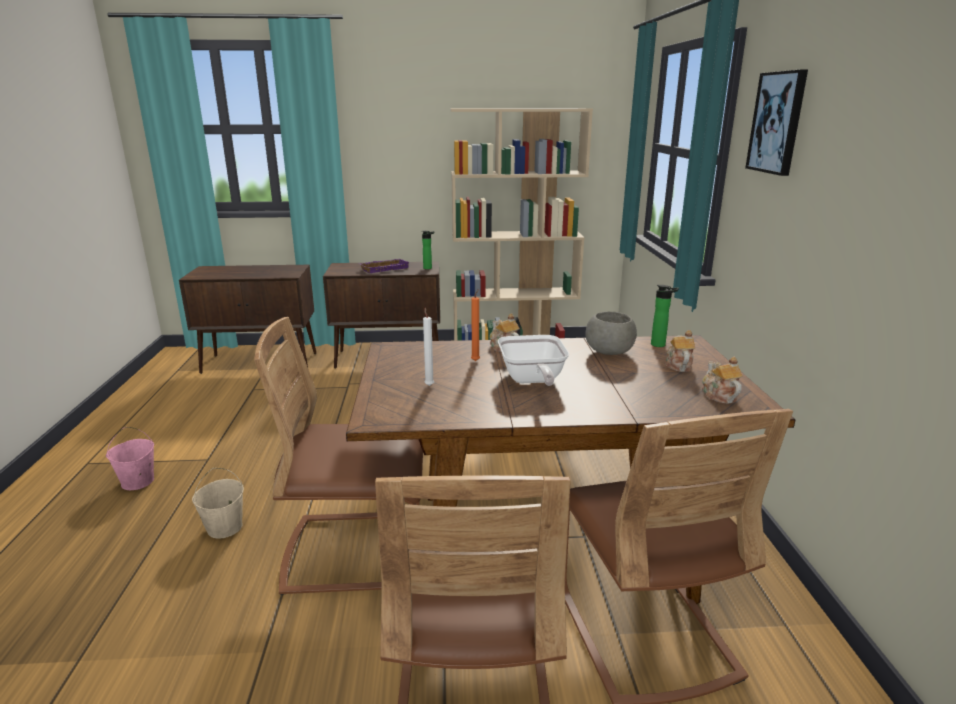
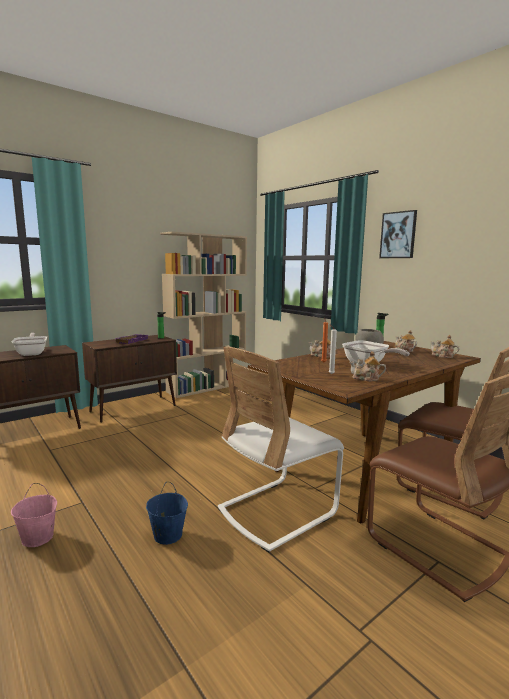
camera: 35 degrees left, 10 degrees down
beige bucket [192,468,244,538] -> blue bucket [146,482,188,545]
brown chair [254,317,423,595] -> white chair [218,347,344,553]
none -> frying pan [12,333,47,356]
none -> teapot [349,351,386,381]

